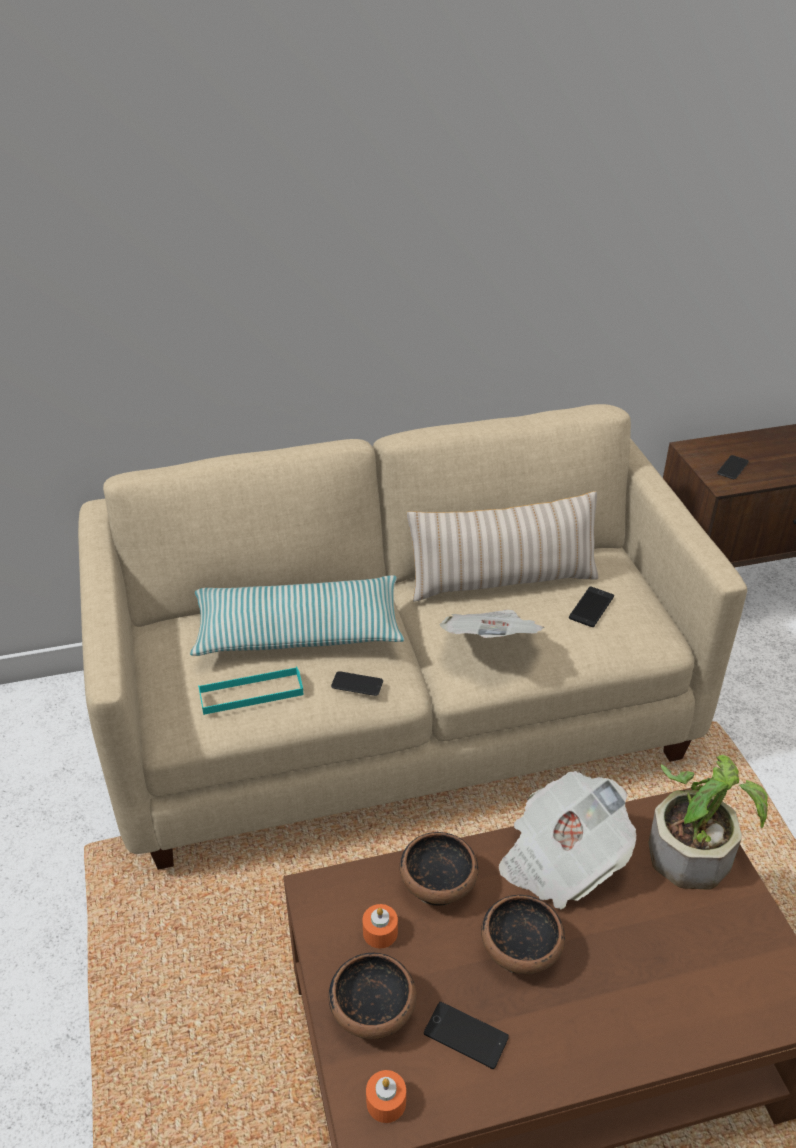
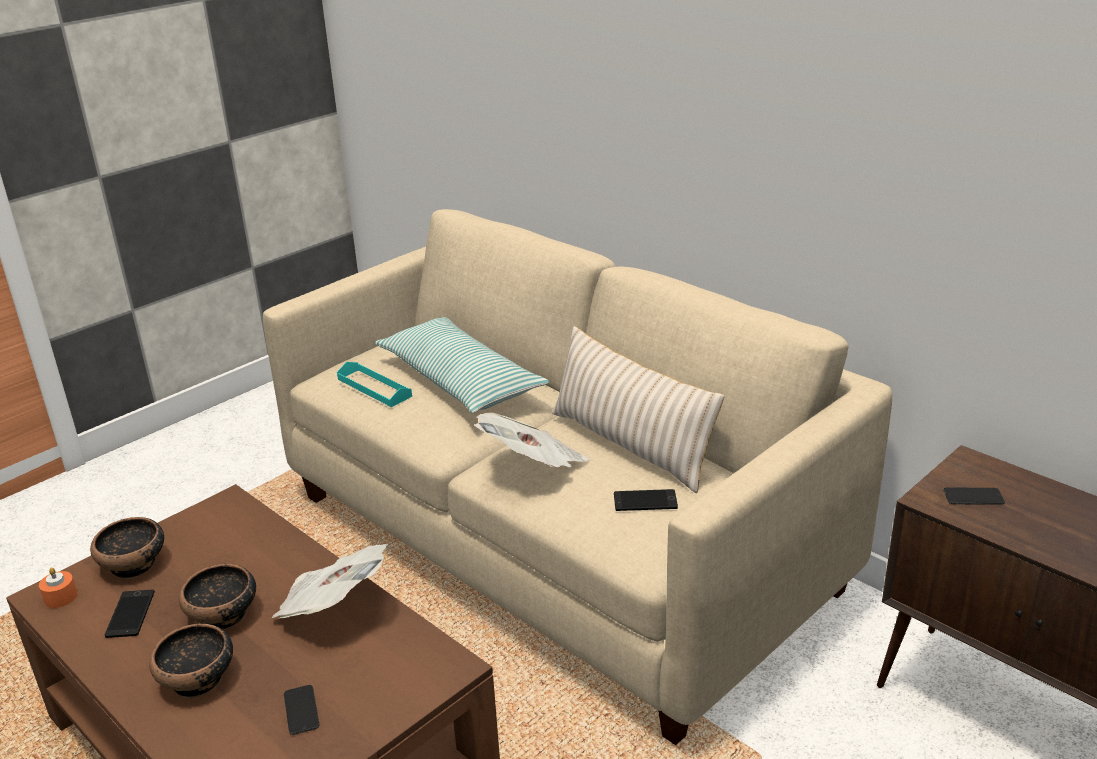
camera: 60 degrees right, 10 degrees down
phone [331,671,383,696] -> phone moved to [284,685,319,735]
orange candle [363,904,398,948] -> none
bowl [400,832,478,906] -> bowl moved to [149,624,233,698]
potted plant [648,755,768,890] -> none

